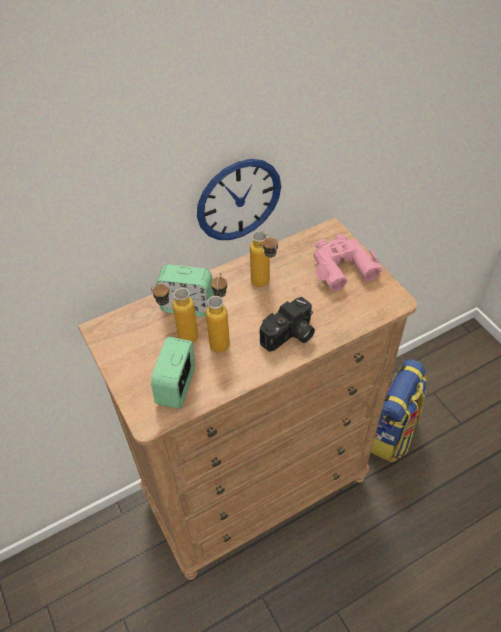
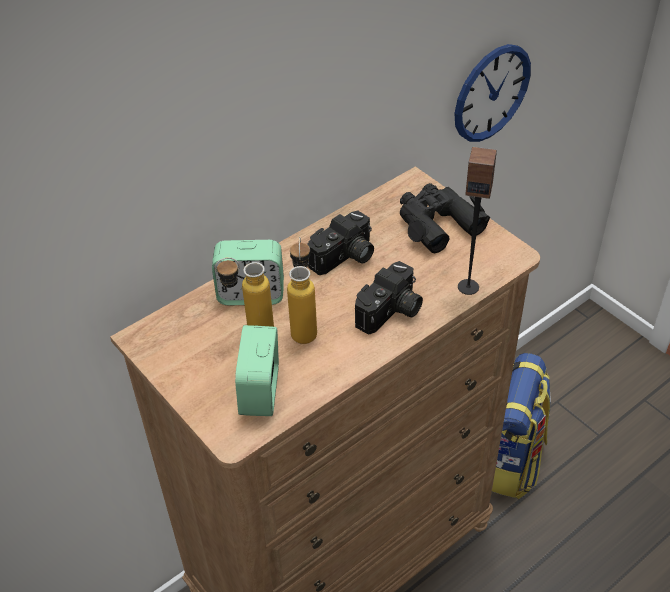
camera: 10 degrees left, 5 degrees down
wall clock [197,159,281,240] -> wall clock moved to [454,44,531,142]
bottle [250,231,278,287] -> camera [307,210,374,275]
pink binoculars [314,234,383,291] -> black binoculars [400,183,490,253]
none -> speaker [458,147,497,295]

